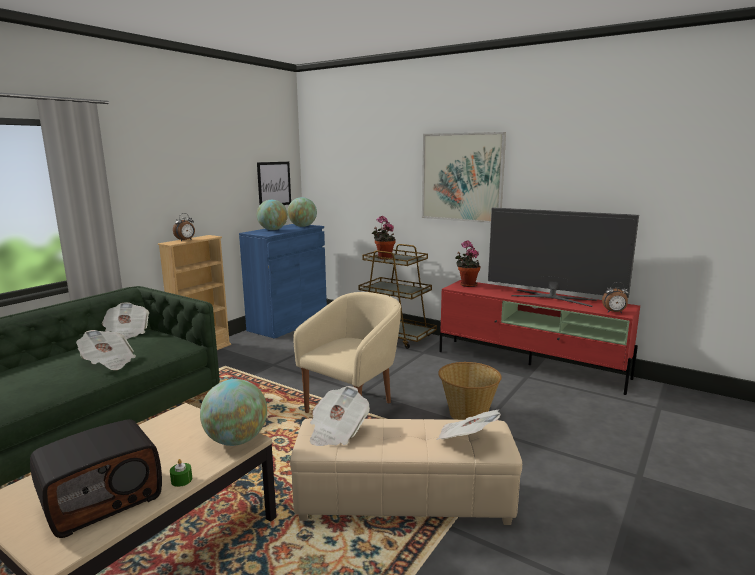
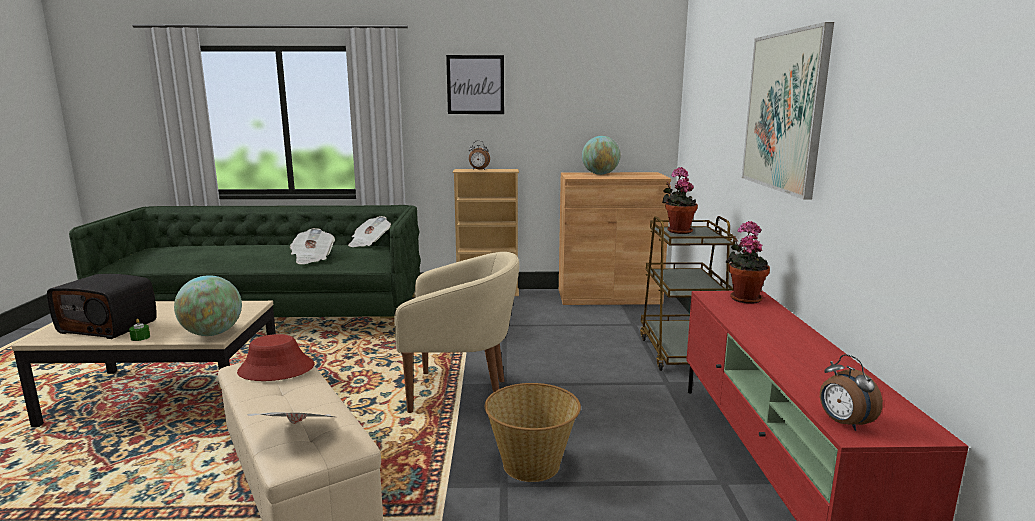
camera: 55 degrees right, 0 degrees up
blue cabinet [239,224,327,339] -> brown cabinet [559,172,671,305]
picture [257,162,291,205] -> picture moved to [446,55,504,114]
globe [287,197,317,227] -> none
newspaper [310,386,370,446] -> red hat [237,334,315,381]
television [488,207,639,307] -> none

